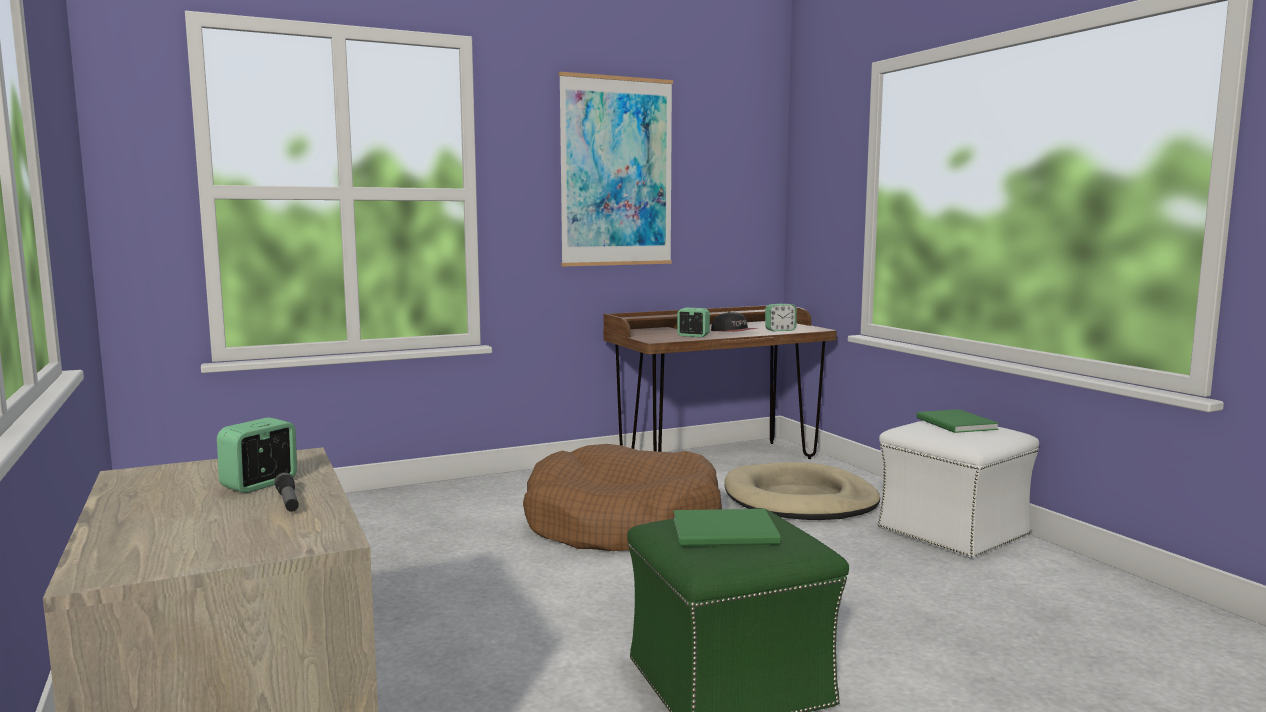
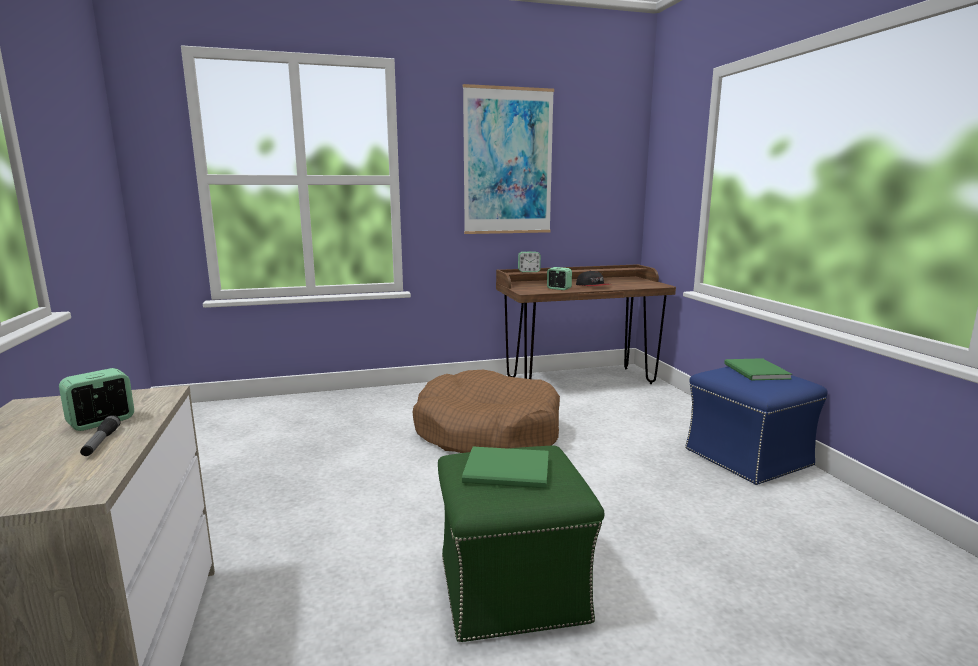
camera: 10 degrees right, 5 degrees up
beige dog bed [724,462,880,520] -> none
alarm clock [765,304,797,331] -> alarm clock moved to [518,251,541,272]
white ottoman [878,420,1039,559] -> blue ottoman [685,366,828,485]

